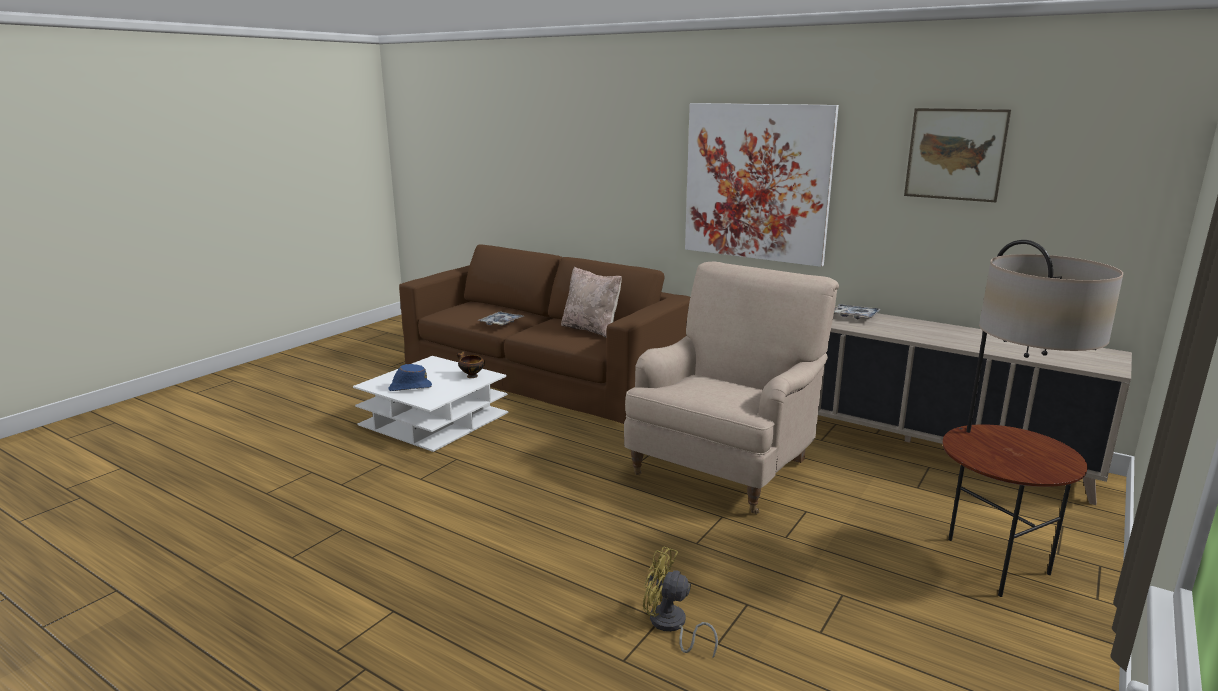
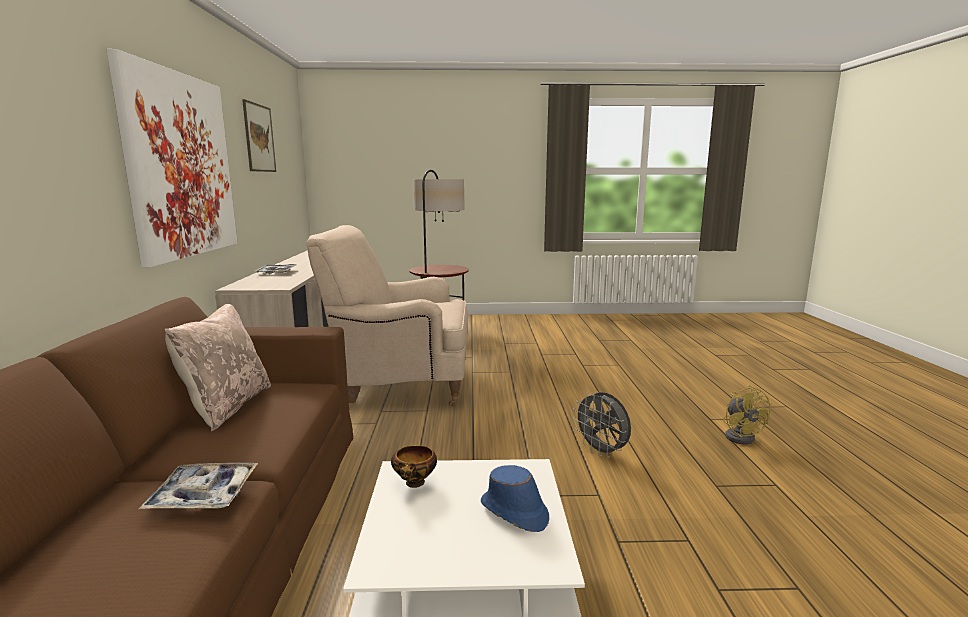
camera: 125 degrees left, 5 degrees down
yellow fan [643,546,718,658] -> yellow fan moved to [723,385,771,445]
none -> grey fan [573,392,631,458]

